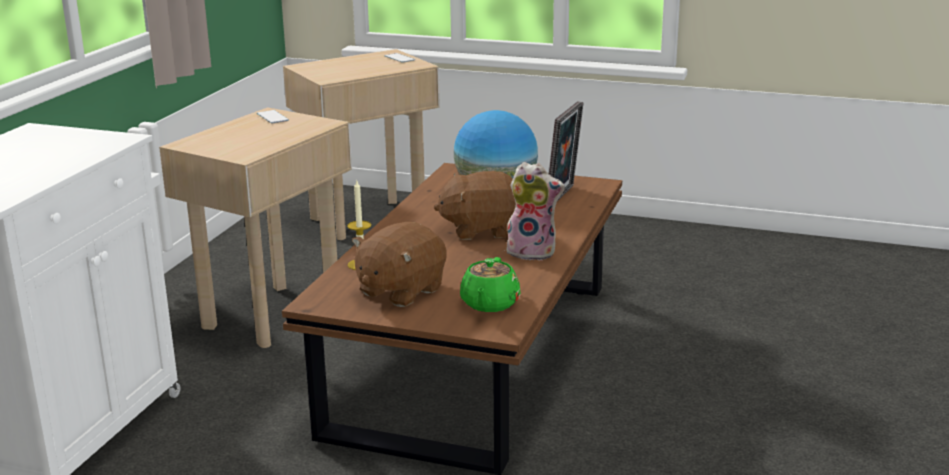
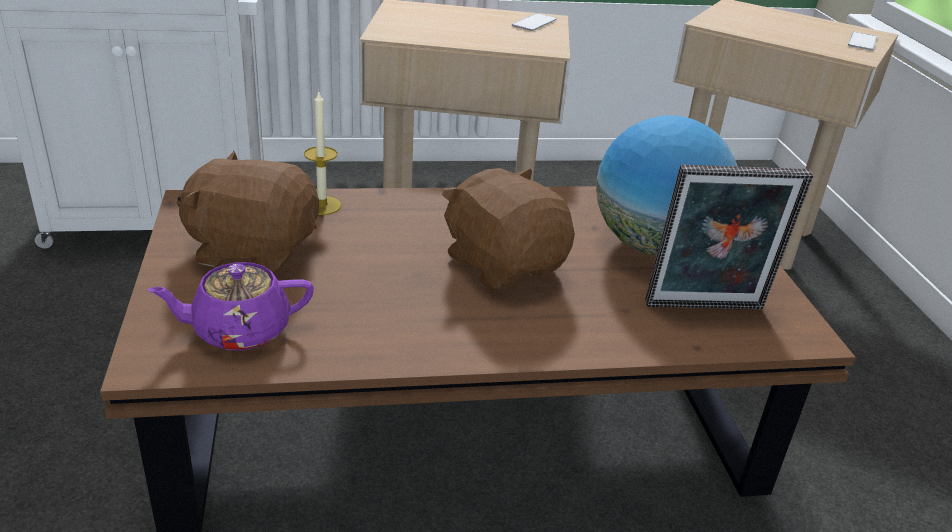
camera: 60 degrees right, 10 degrees up
green teapot [460,257,520,312] -> purple teapot [147,262,314,351]
plush toy [504,162,565,261] -> none

